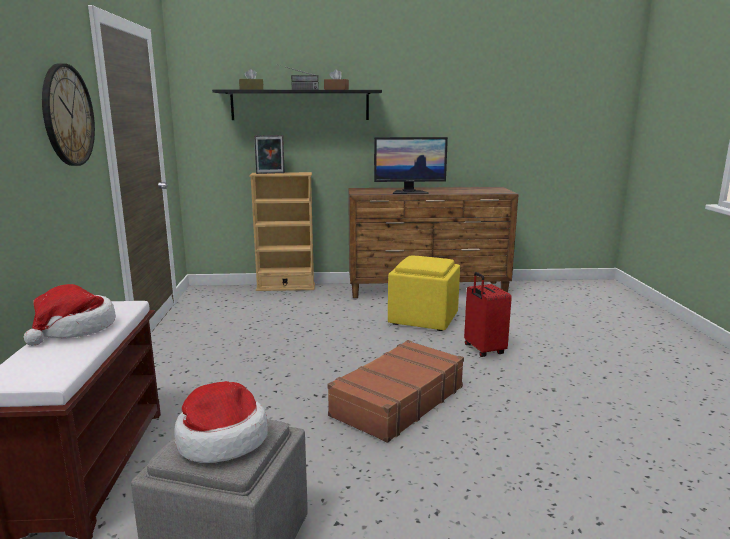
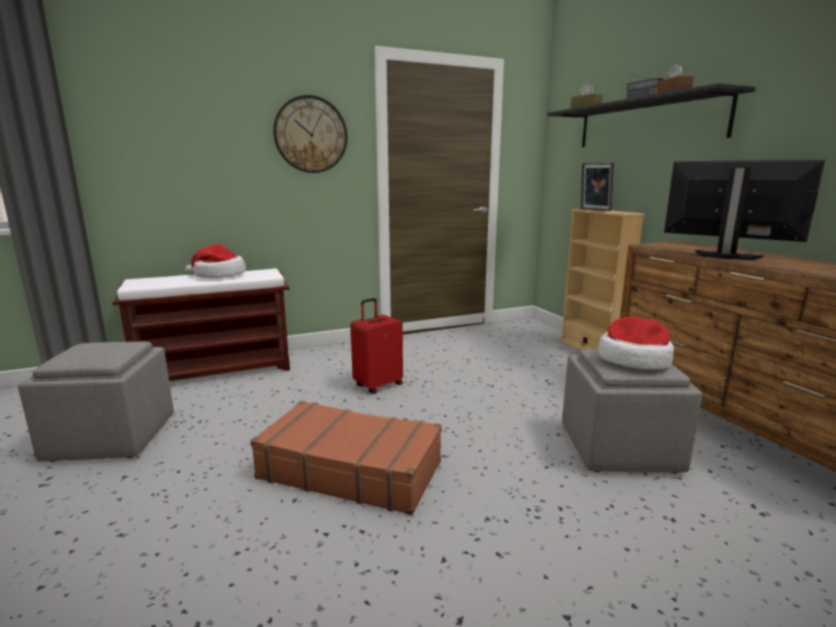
camera: 70 degrees right, 0 degrees up
hat [174,381,268,463] -> hat moved to [598,316,674,370]
monitor [374,137,448,194] -> monitor turned 150 degrees clockwise [664,160,825,260]
yellow ottoman [388,256,460,331] -> grey ottoman [562,349,703,473]
red suitcase [464,272,512,357] -> red suitcase moved to [350,298,403,394]

